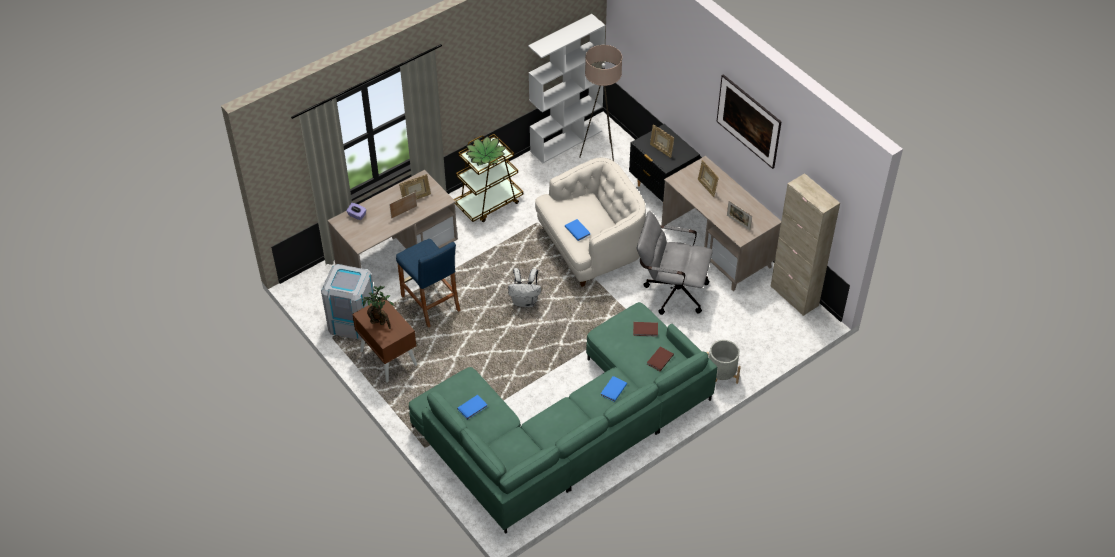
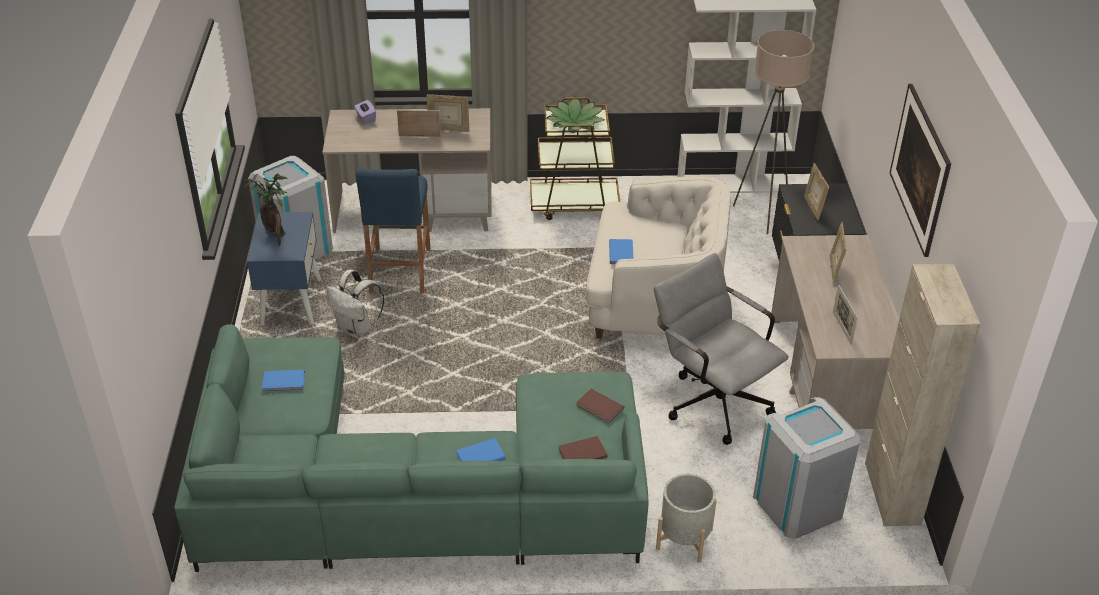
camera: 35 degrees right, 10 degrees down
brown nightstand [352,297,417,382] -> blue nightstand [247,212,321,325]
white backpack [508,268,541,307] -> white backpack moved to [326,270,384,338]
none -> grey trash can [753,397,861,539]

